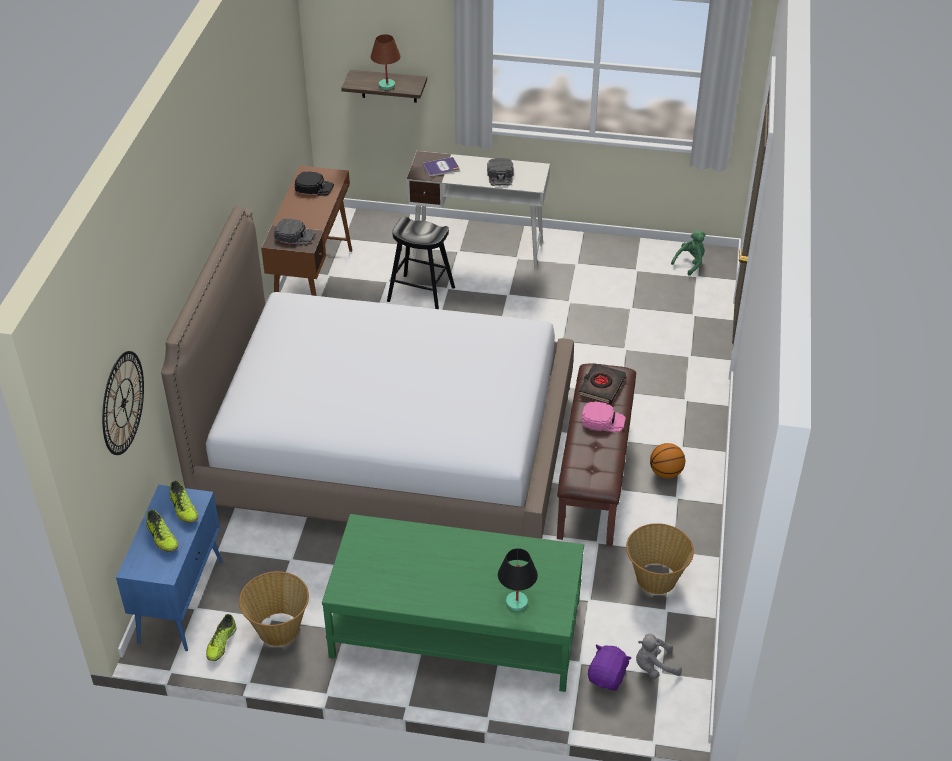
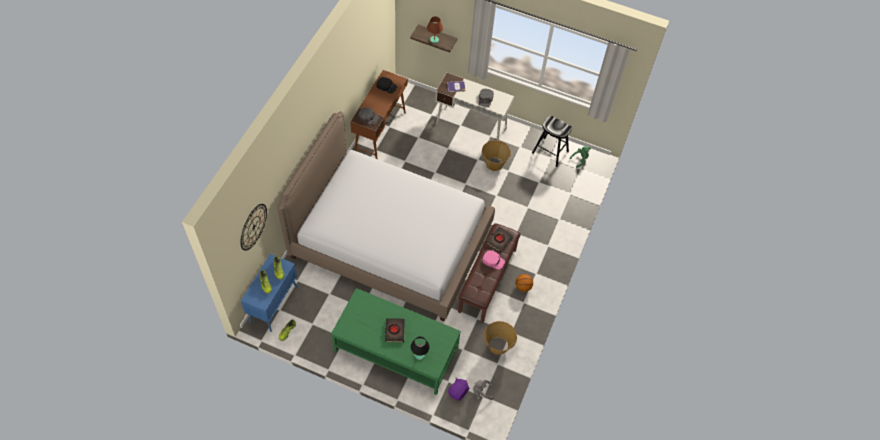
camera: 10 degrees right, 15 degrees up
basket [239,571,309,646] -> basket moved to [482,140,511,171]
black stool [387,217,455,309] -> black stool moved to [532,115,572,167]
none -> black book [385,318,405,342]

